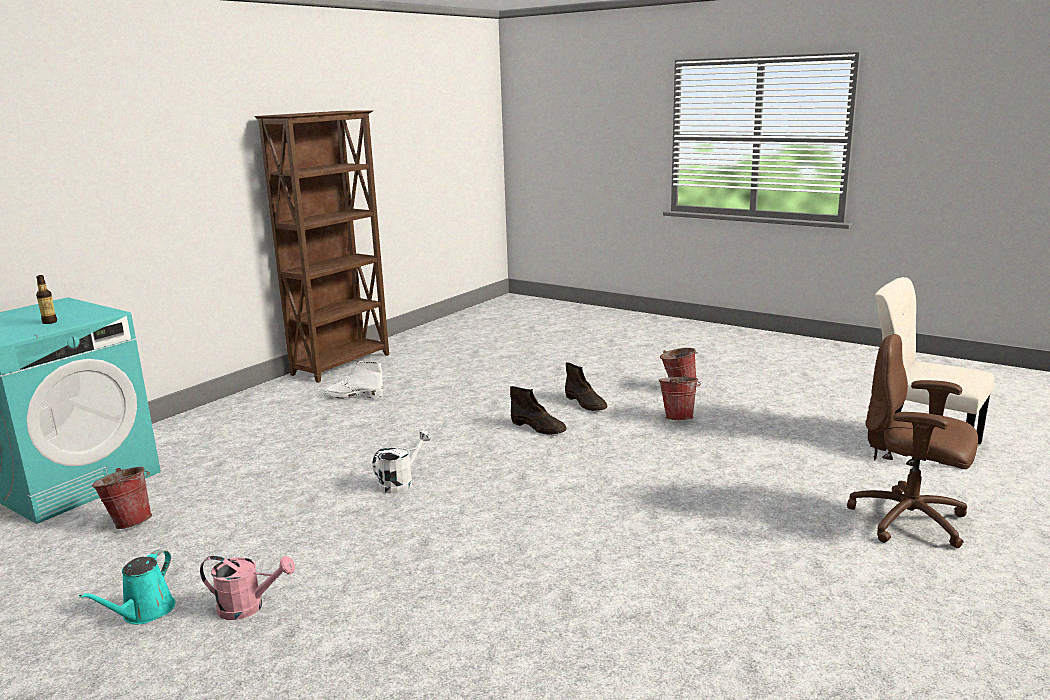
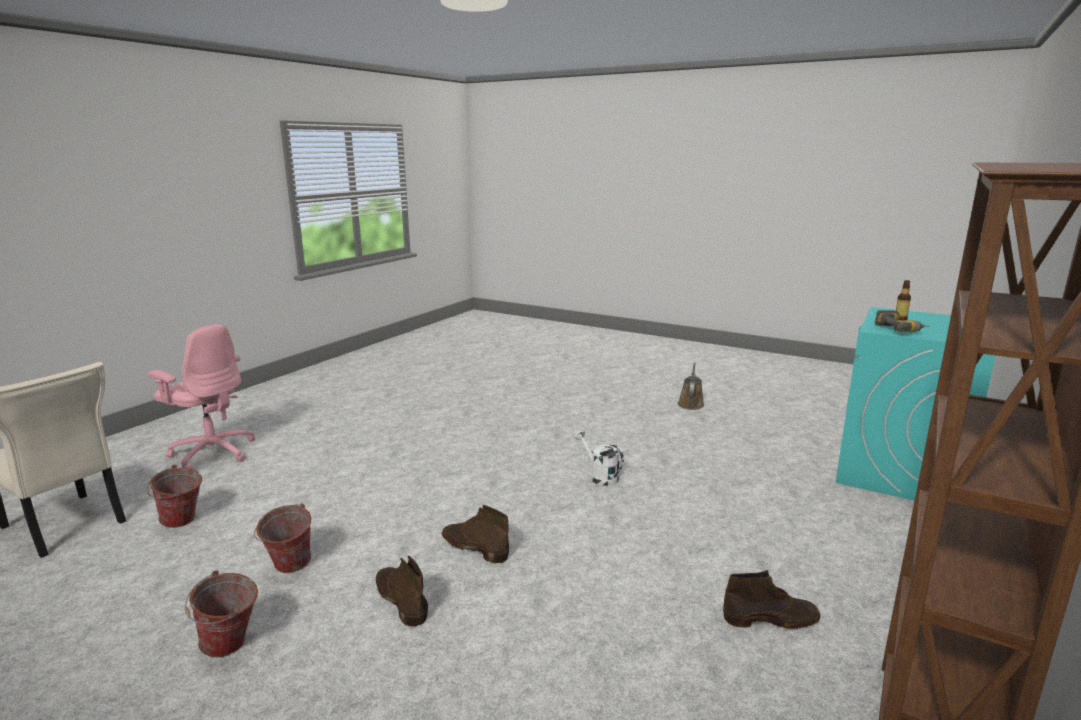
camera: 175 degrees right, 0 degrees up
turquoise watering can [79,550,175,624] -> brown watering can [678,362,704,410]
bucket [92,467,152,529] -> bucket moved to [146,465,202,528]
pink watering can [200,556,295,620] -> none
white boot [325,361,383,399] -> brown boot [723,570,820,629]
white watering can [372,430,431,494] -> white watering can turned 105 degrees clockwise [574,430,624,486]
brown office chair [847,334,978,548] -> pink office chair [147,324,255,469]
none -> power drill [875,310,929,332]

